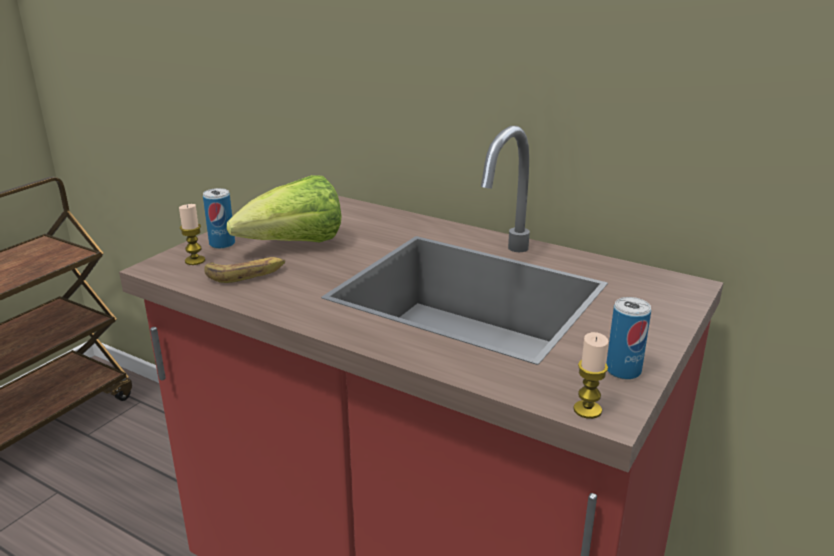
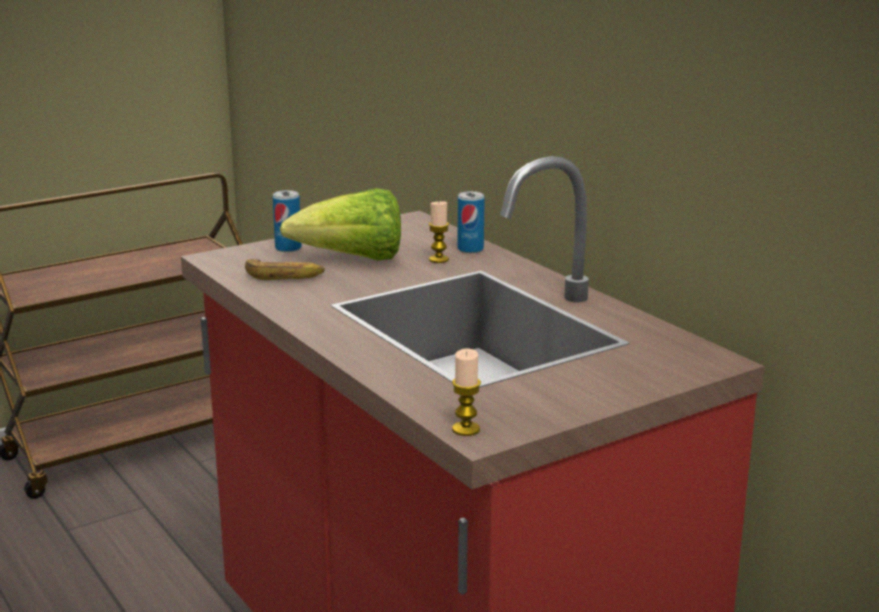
camera: 25 degrees right, 5 degrees down
candle [179,204,205,265] -> candle moved to [429,201,449,263]
can [606,297,651,380] -> can moved to [458,191,485,253]

